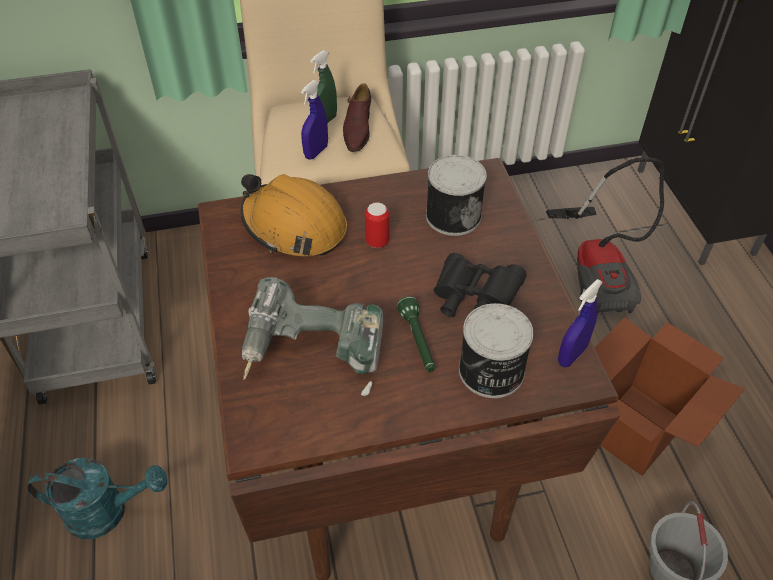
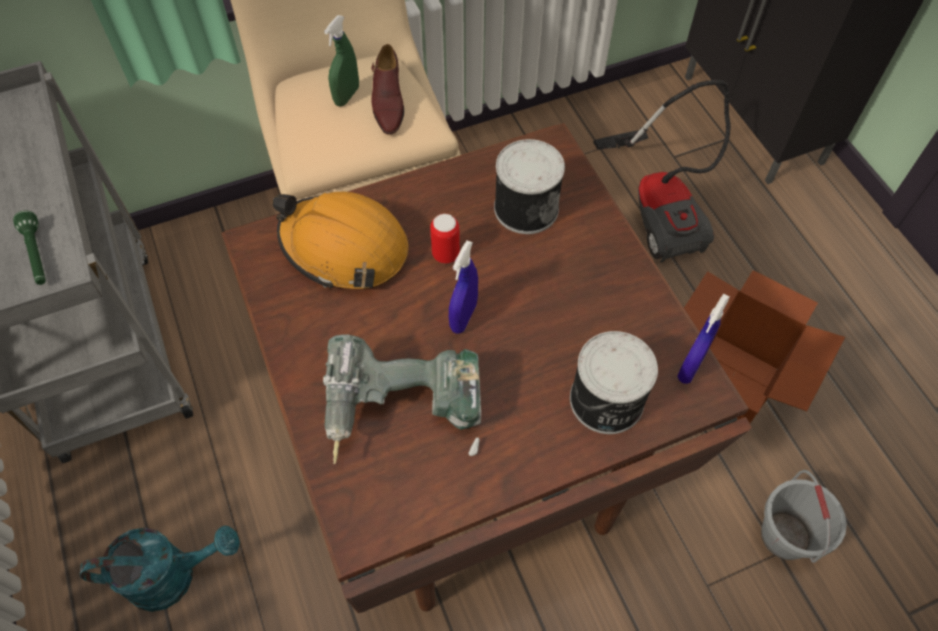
camera: 10 degrees left, 10 degrees up
blue spray bottle [301,80,328,160] -> blue spray bottle moved to [449,241,478,334]
green flashlight [397,296,435,372] -> green flashlight moved to [13,211,46,285]
black binoculars [434,253,527,317] -> none

